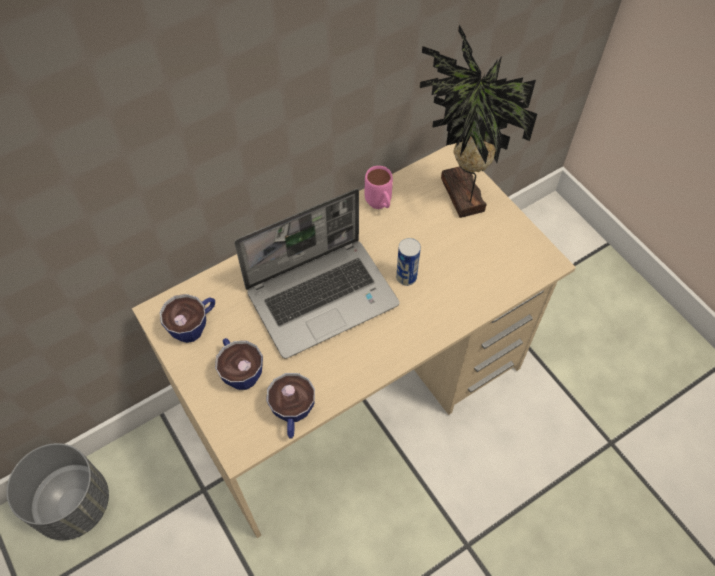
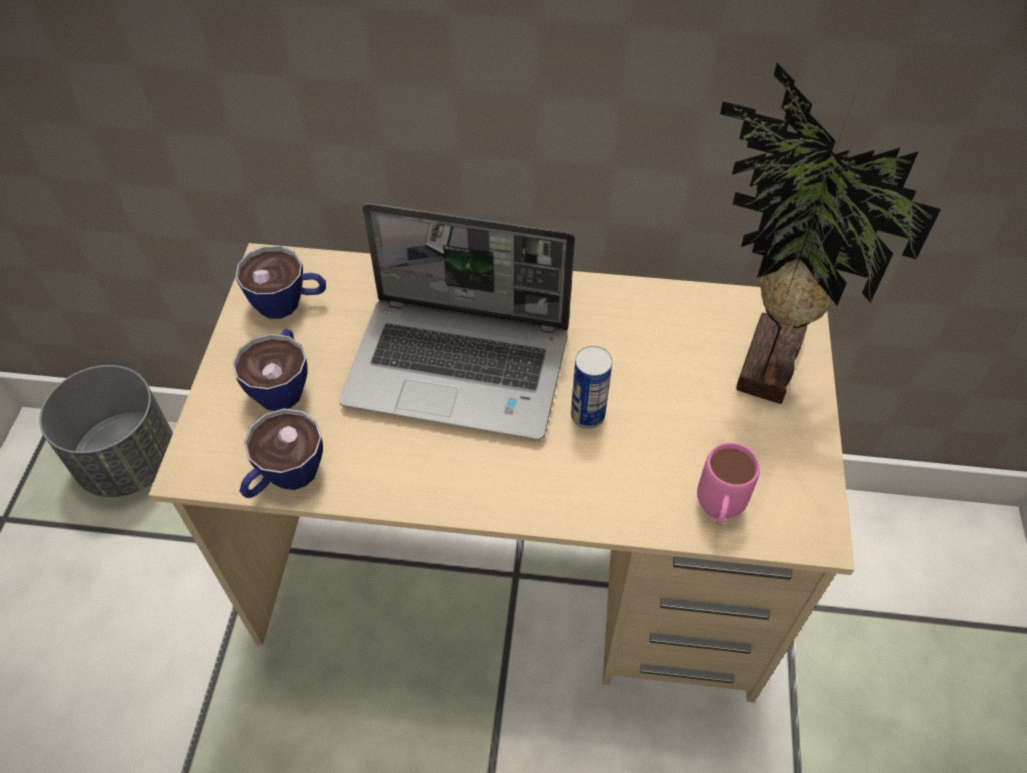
camera: 40 degrees right, 5 degrees down
pink mug [365,166,393,209] -> pink mug moved to [697,443,760,526]

